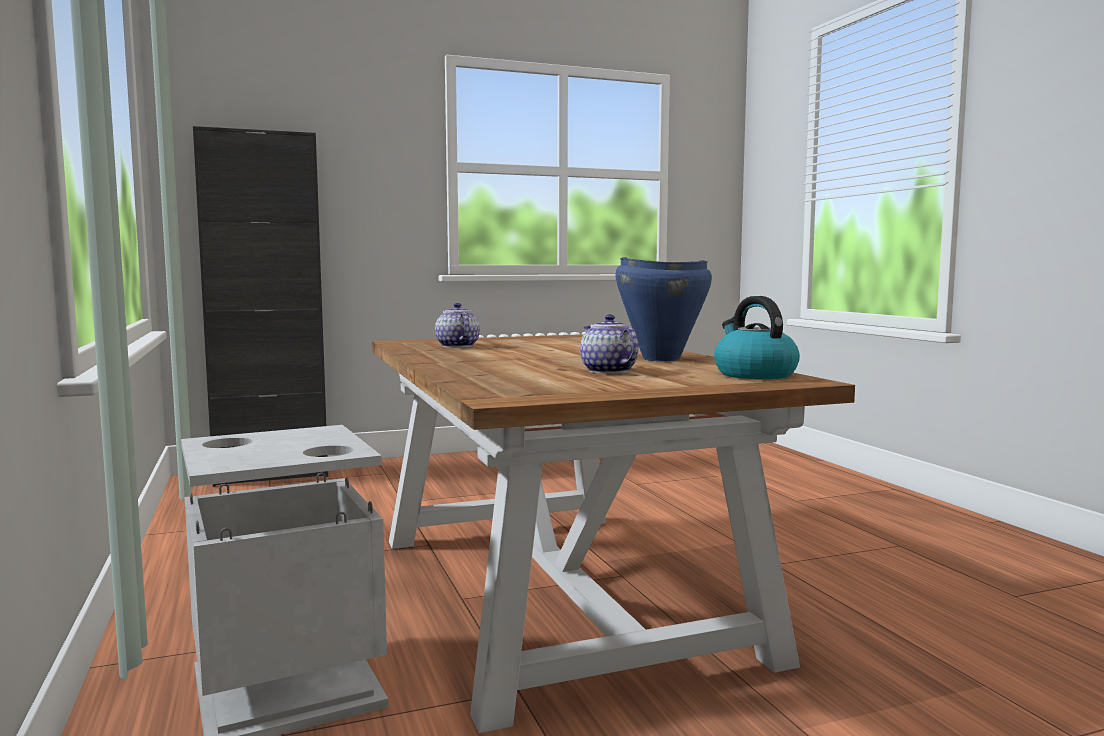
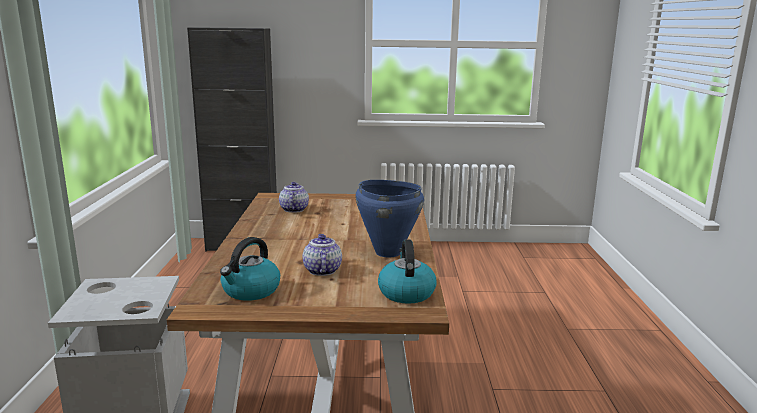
camera: 20 degrees right, 10 degrees up
none -> kettle [220,237,280,301]

